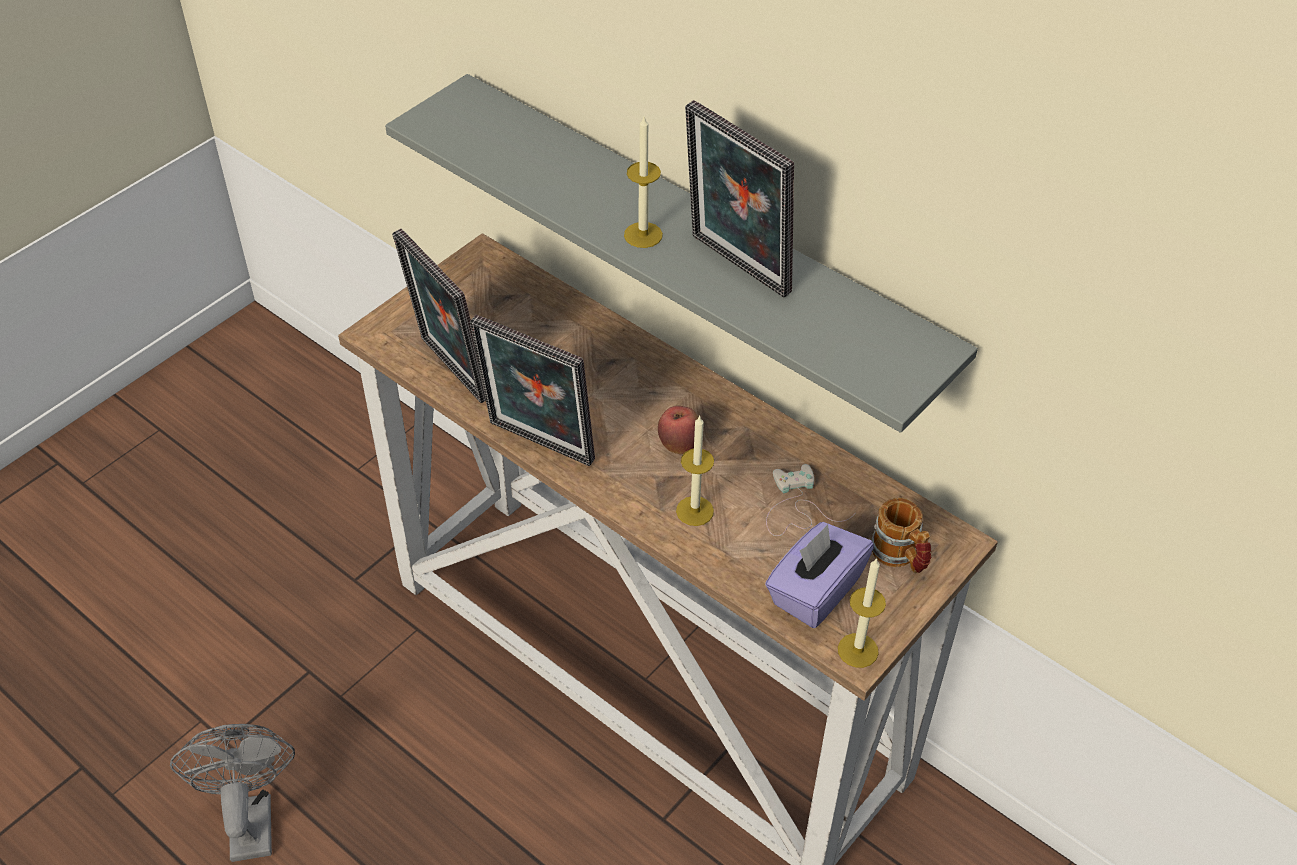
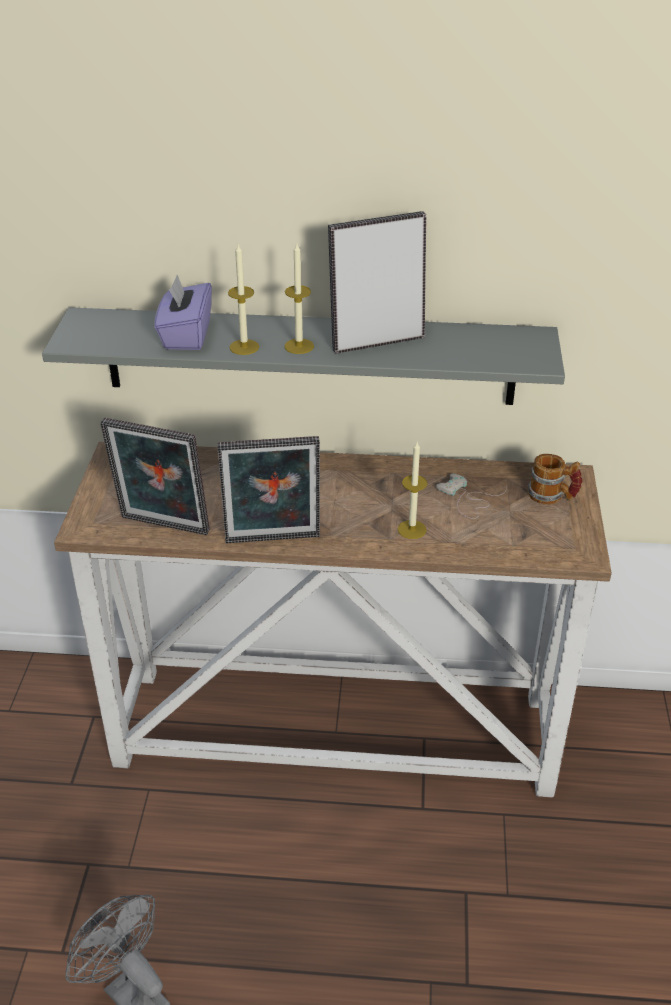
camera: 35 degrees left, 10 degrees down
apple [658,406,698,454] -> none
picture frame [685,100,794,298] -> picture frame turned 150 degrees clockwise [328,211,426,354]
purple tissue box [765,522,874,628] -> purple tissue box moved to [155,275,212,350]
candle [838,558,886,668] -> candle moved to [228,244,259,355]

